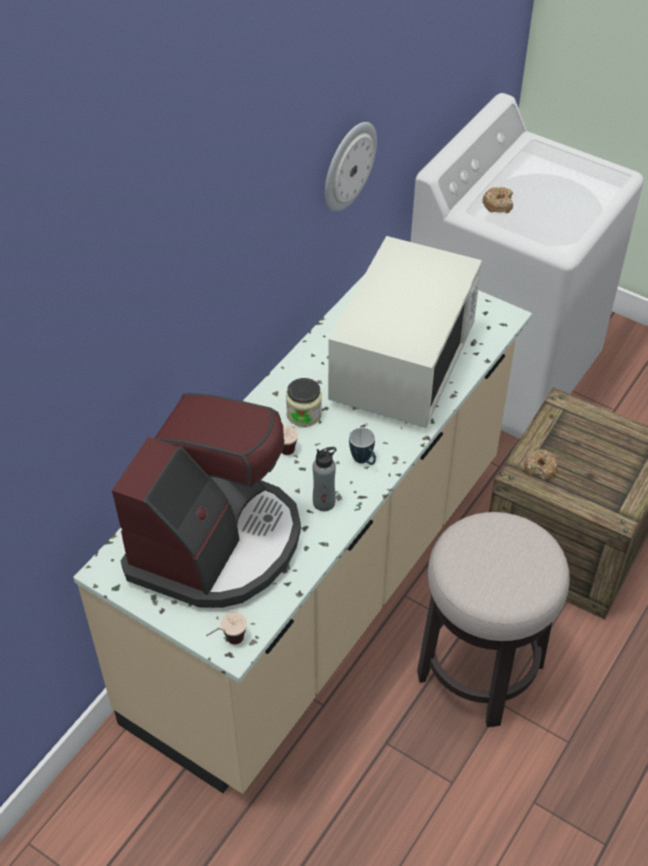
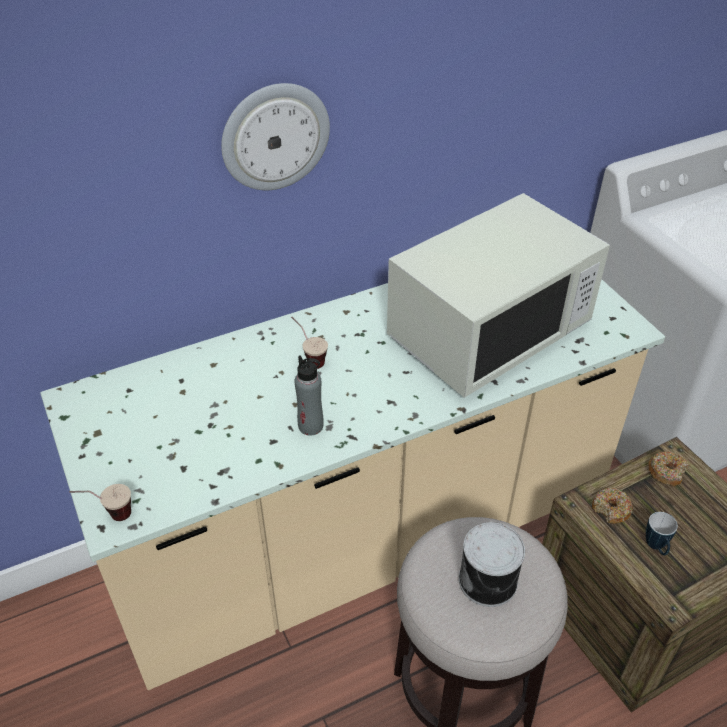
camera: 30 degrees right, 5 degrees down
coffee machine [112,393,301,608] -> none
jar [286,378,322,427] -> none
wall clock [325,122,377,212] -> wall clock moved to [221,83,330,190]
mug [349,428,376,465] -> mug moved to [646,512,678,555]
donut [482,187,513,213] -> donut moved to [648,451,689,487]
none -> can [459,522,525,607]

